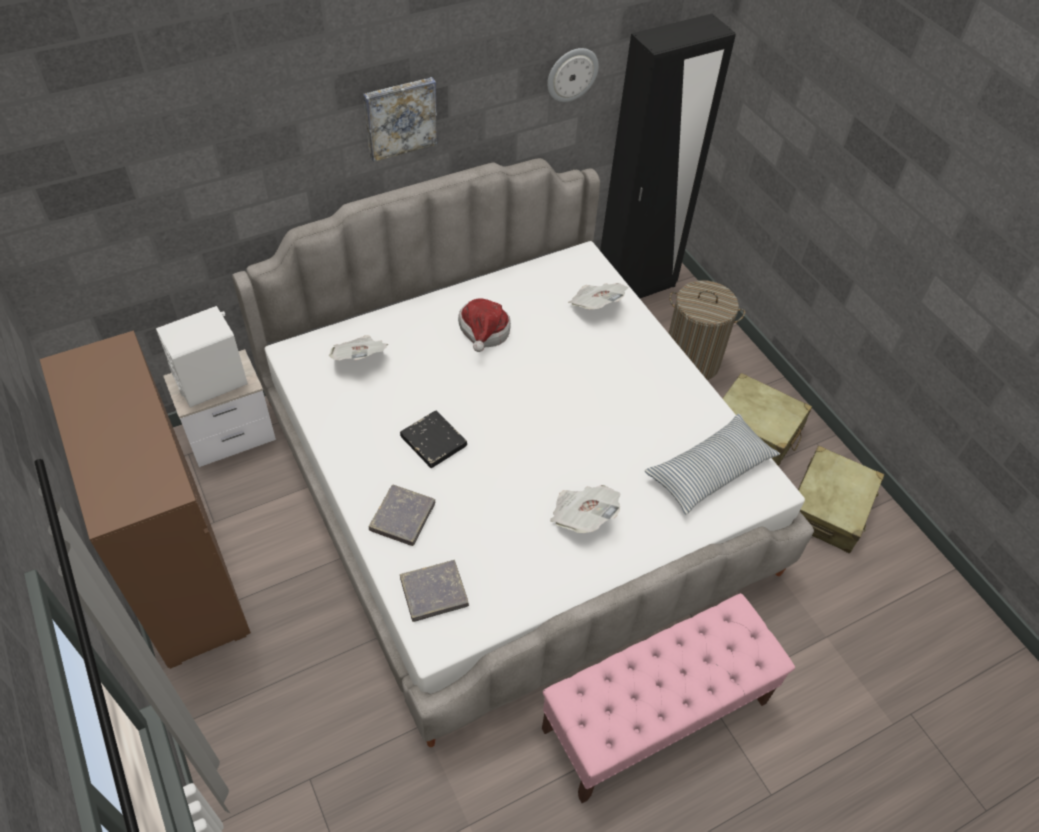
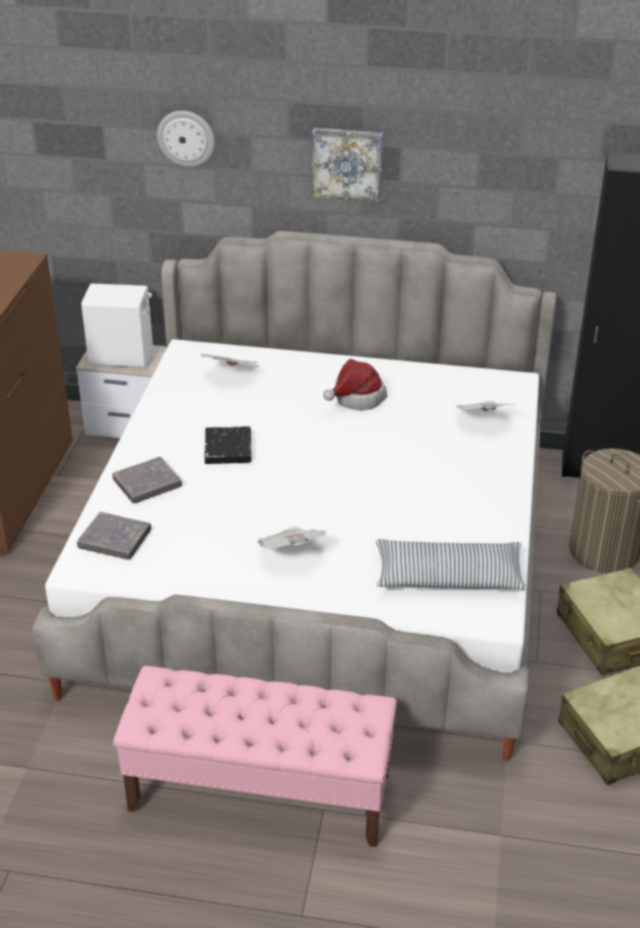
camera: 40 degrees right, 15 degrees down
wall clock [547,48,599,102] -> wall clock moved to [157,111,215,167]

